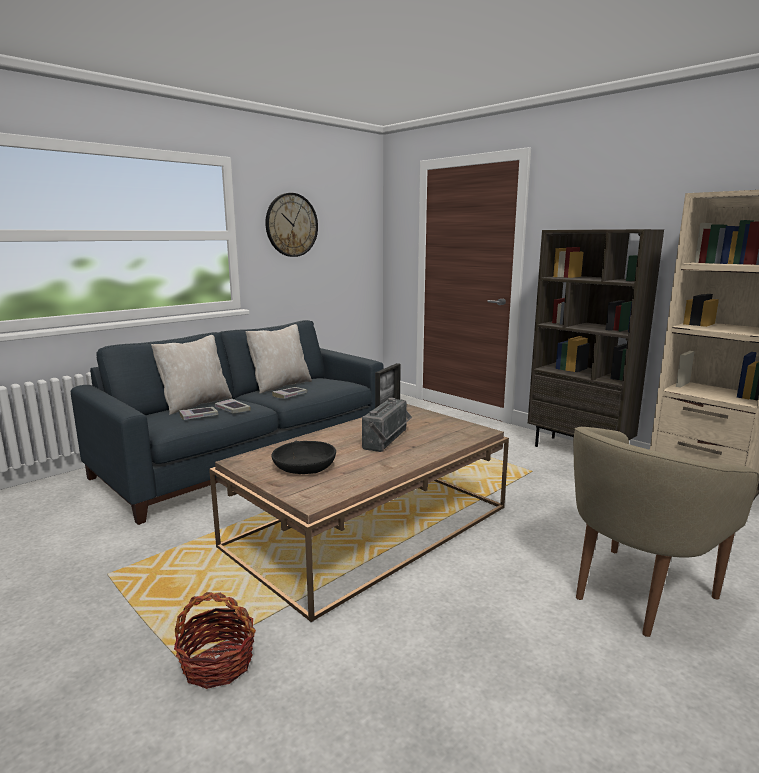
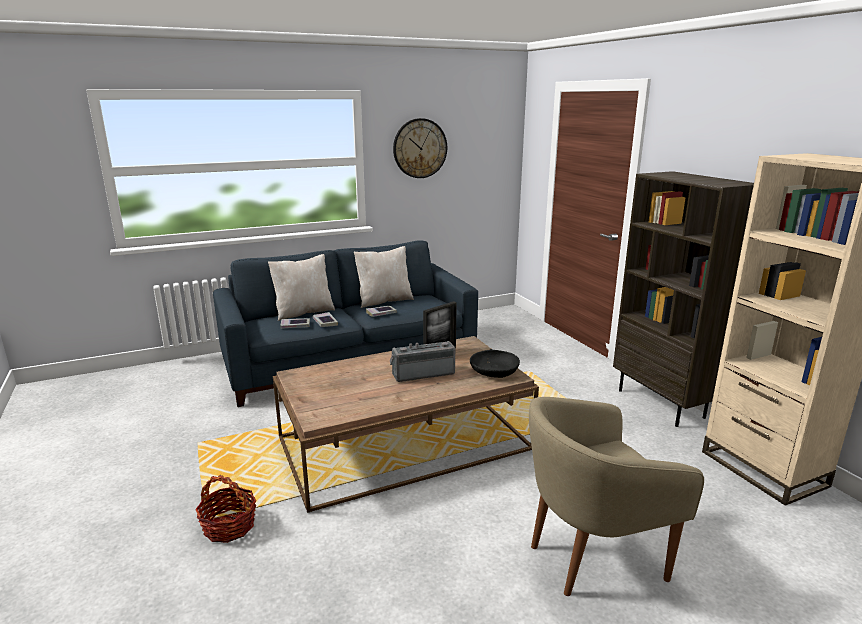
camera: 20 degrees right, 5 degrees up
black bowl [271,441,336,474] -> black bowl moved to [470,349,520,378]
radio [362,398,412,452] -> radio turned 150 degrees counterclockwise [390,341,455,382]

